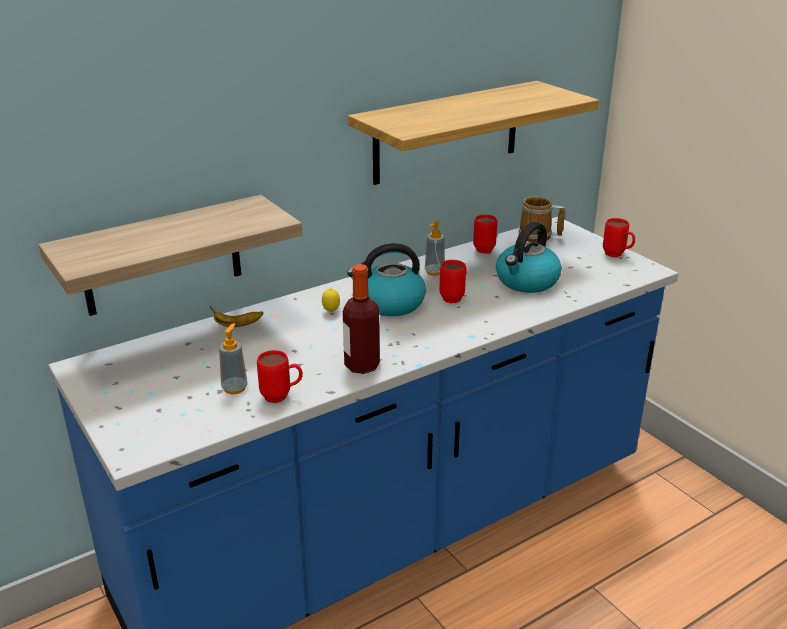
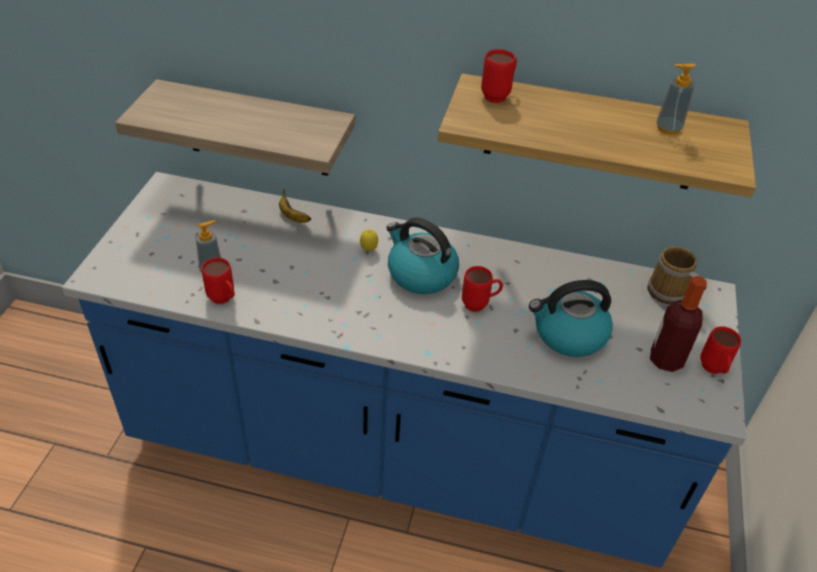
camera: 45 degrees right, 15 degrees up
bottle [343,264,380,374] -> bottle moved to [650,276,707,372]
soap dispenser [425,221,445,276] -> soap dispenser moved to [656,63,695,135]
red mug [473,214,497,253] -> red mug moved to [481,49,517,103]

